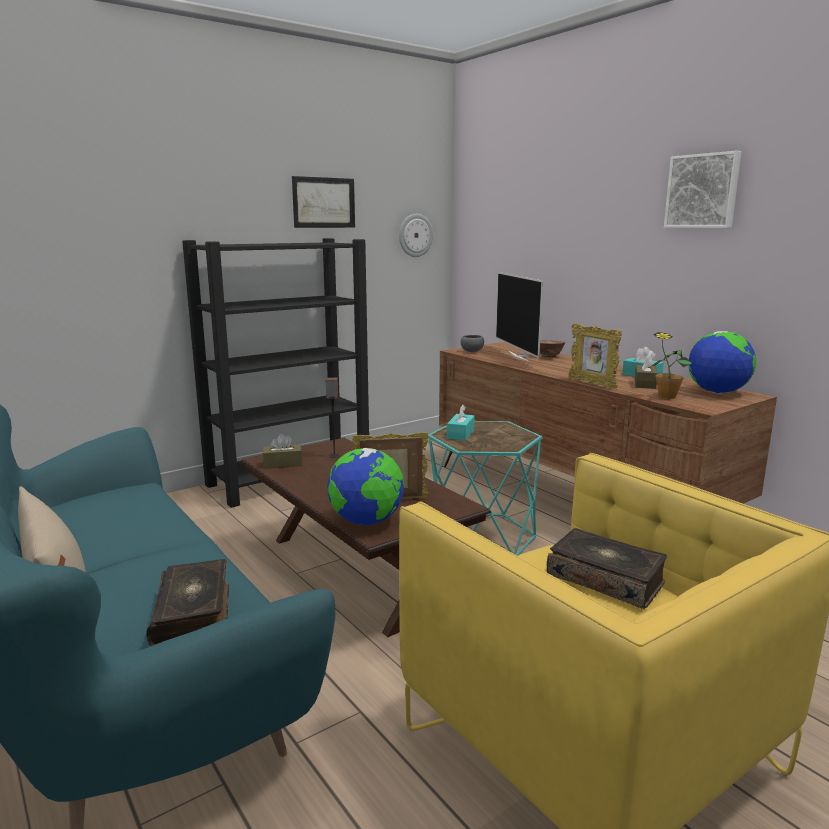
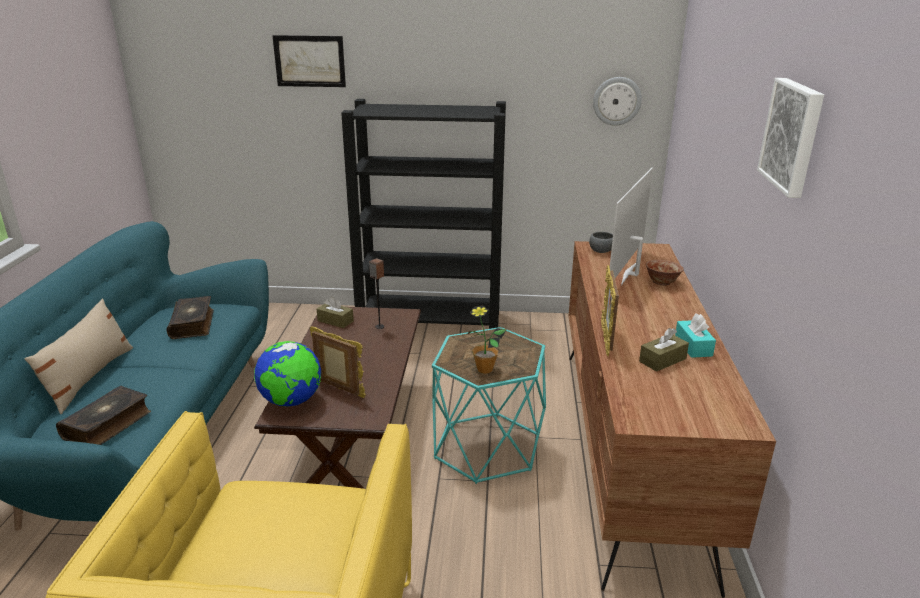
camera: 40 degrees right, 10 degrees up
picture [292,176,355,228] -> picture moved to [272,35,346,87]
turquoise tissue box [447,405,475,441] -> none
book [547,528,667,609] -> book moved to [167,296,214,339]
potted plant [652,332,692,399] -> potted plant moved to [468,306,507,373]
globe [688,331,757,393] -> none

